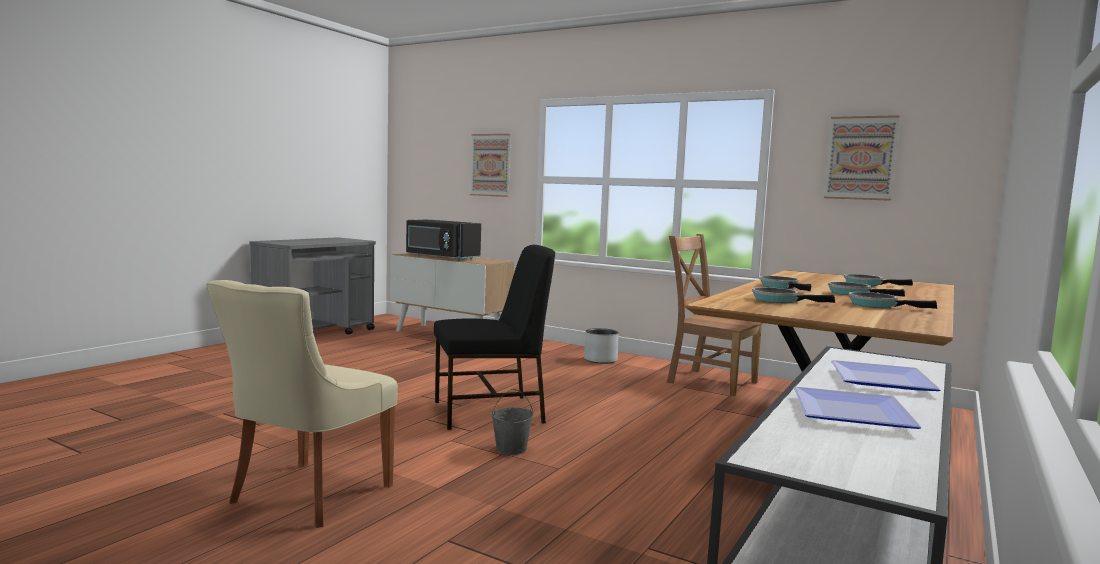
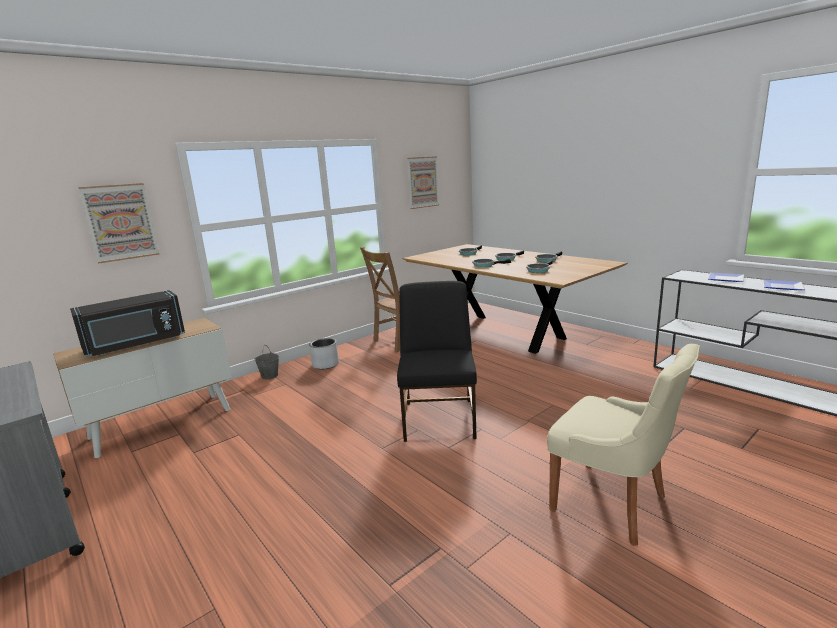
camera: 70 degrees left, 10 degrees up
grey bucket [491,389,534,455] -> grey bucket moved to [255,345,279,379]

